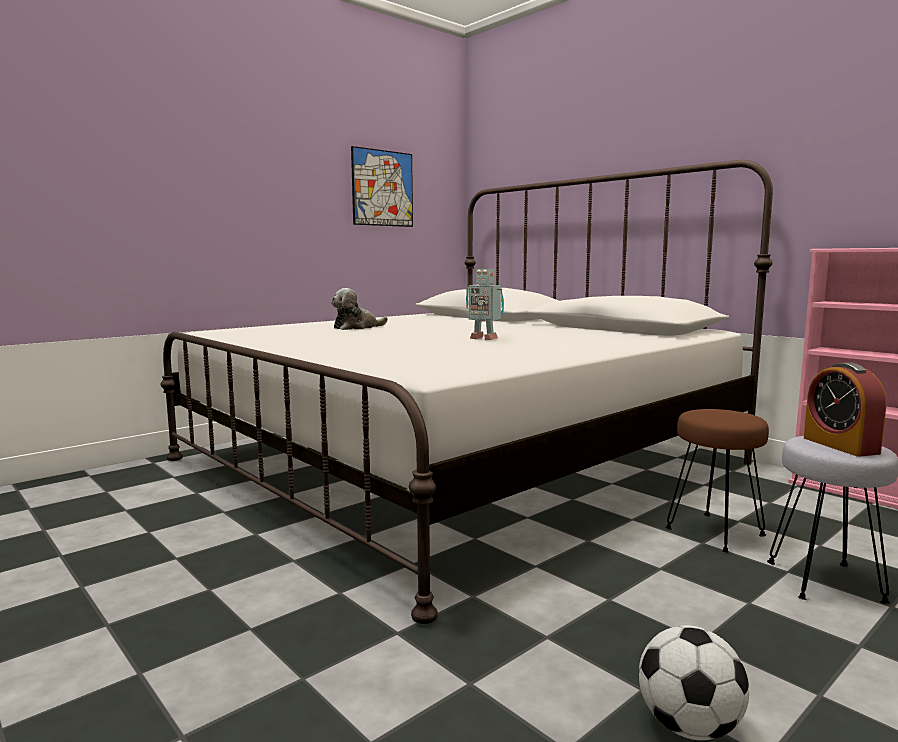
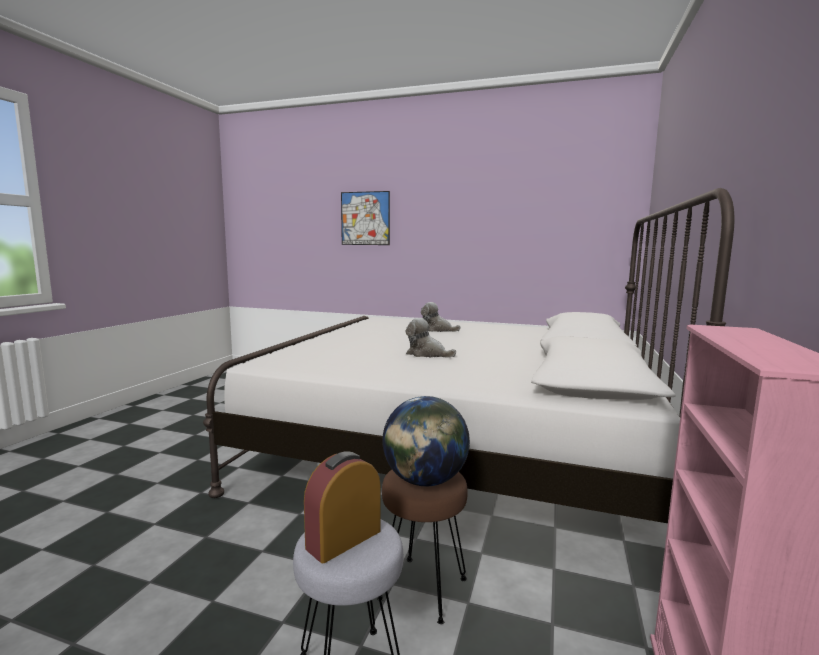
camera: 60 degrees right, 0 degrees up
picture [351,146,413,227] -> picture moved to [341,191,390,245]
toy robot [466,268,504,340] -> plush toy [405,318,456,358]
football [639,625,749,740] -> none
none -> globe [382,396,470,487]

